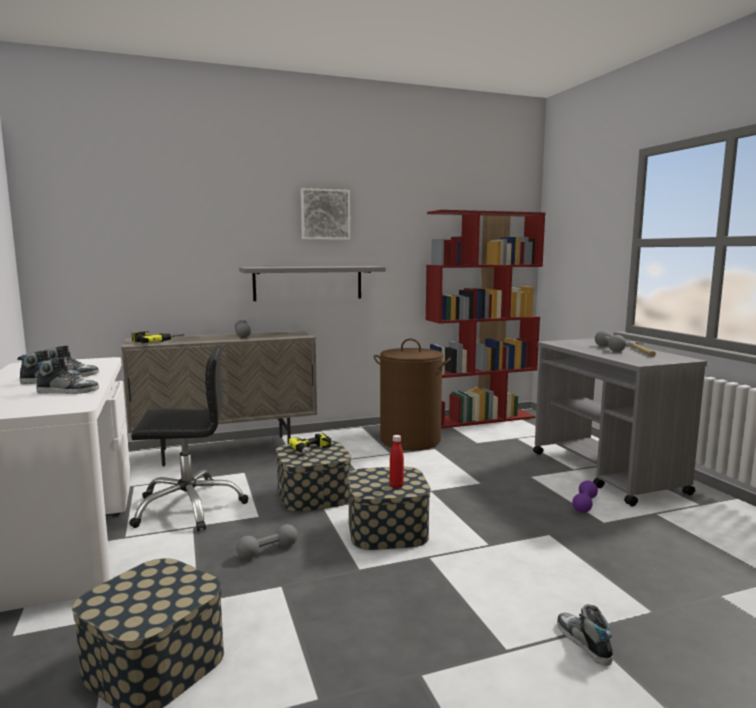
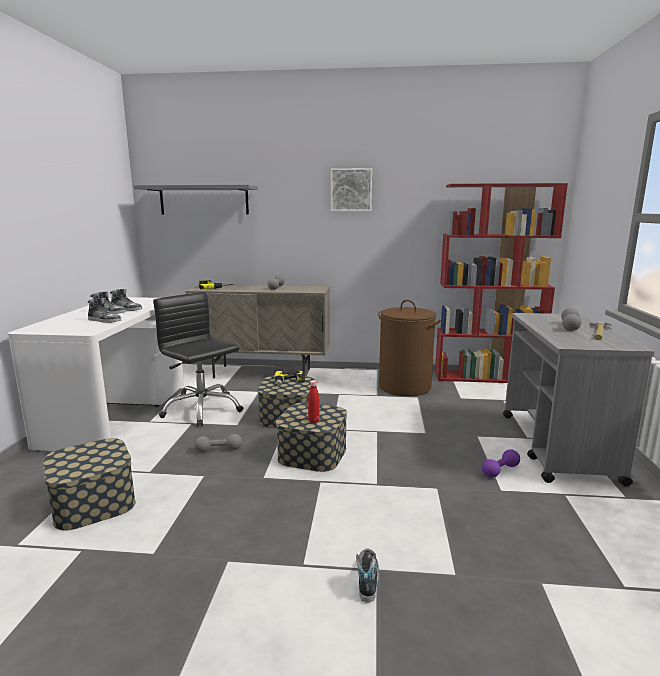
camera: 25 degrees right, 5 degrees up
black office chair [129,345,248,531] -> black office chair turned 150 degrees counterclockwise [153,292,243,427]
grey shelf [239,266,386,301] -> grey shelf moved to [134,185,258,215]

